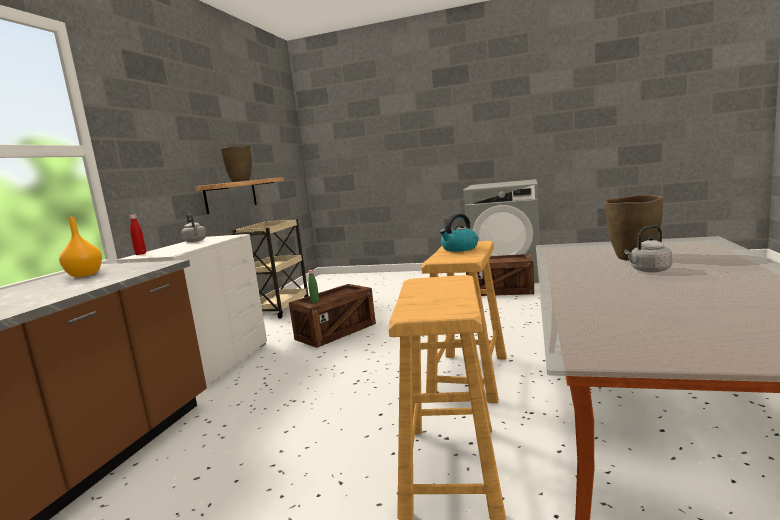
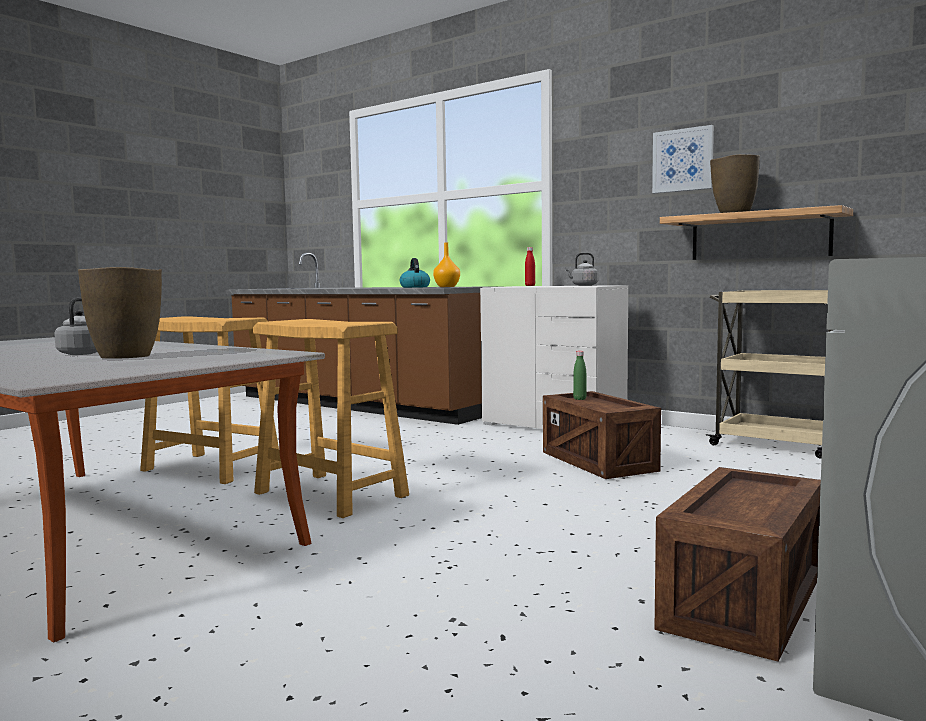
camera: 110 degrees right, 5 degrees down
kettle [440,214,478,252] -> kettle moved to [400,258,430,288]
none -> picture [652,125,714,193]

